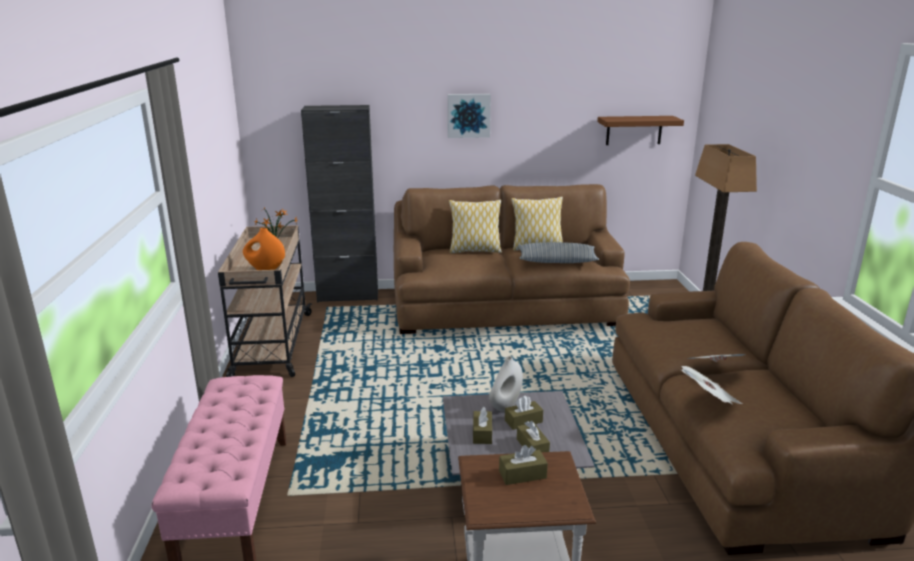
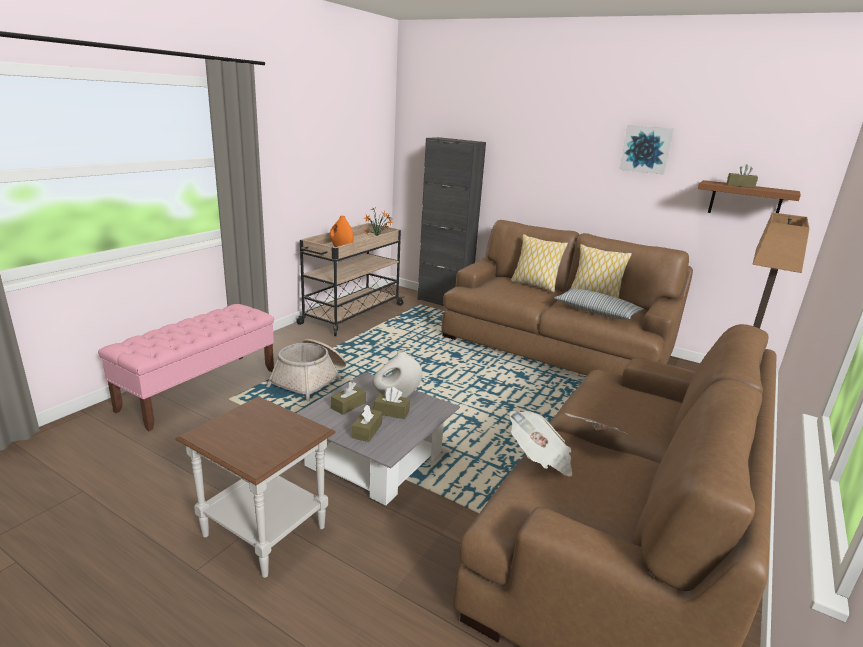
camera: 35 degrees right, 0 degrees up
picture [448,94,491,138] -> picture moved to [619,125,674,175]
brown tissue box [499,445,548,485] -> brown tissue box moved to [726,164,758,188]
none -> basket [266,339,346,401]

